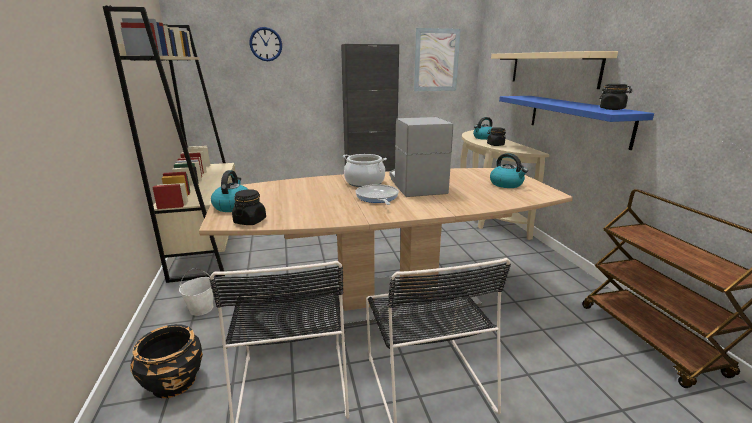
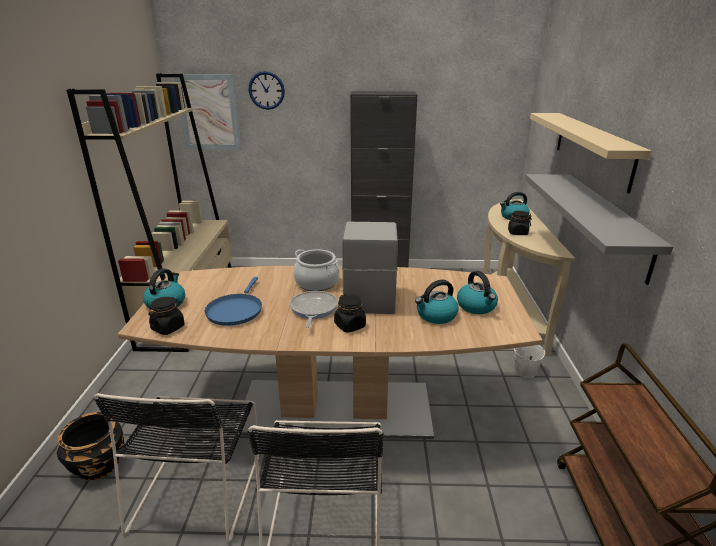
camera: 15 degrees right, 5 degrees up
white bucket [179,268,213,316] -> white bucket moved to [514,343,545,378]
picture [414,28,461,91] -> picture moved to [175,74,241,150]
blue shelf [499,96,654,150] -> grey shelf [525,174,673,285]
black jar [599,84,632,110] -> black jar moved to [334,294,366,333]
none -> blue frying pan [205,277,262,326]
none -> kettle [415,280,458,324]

